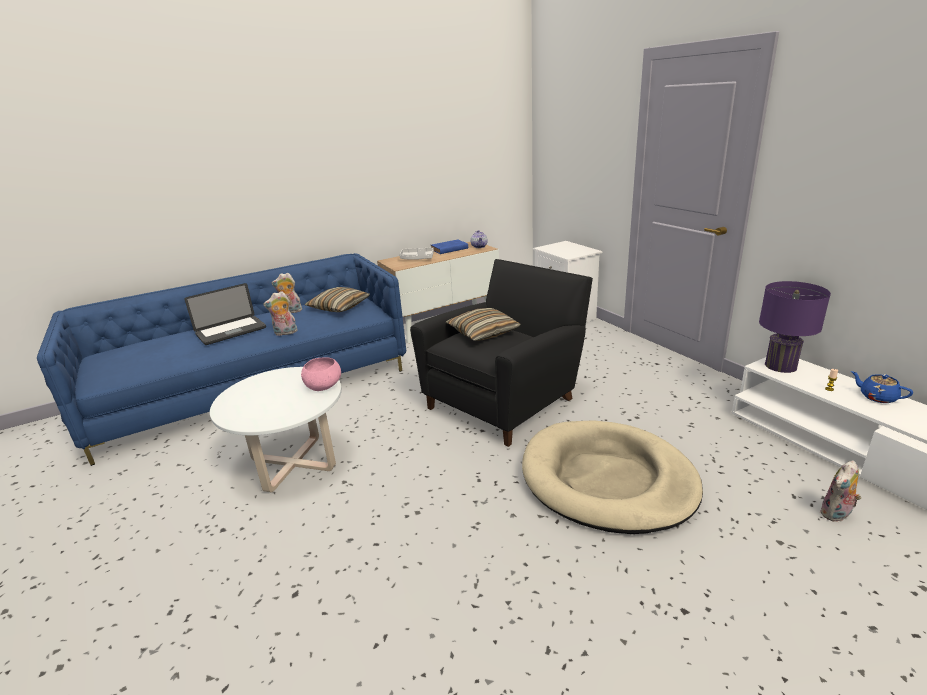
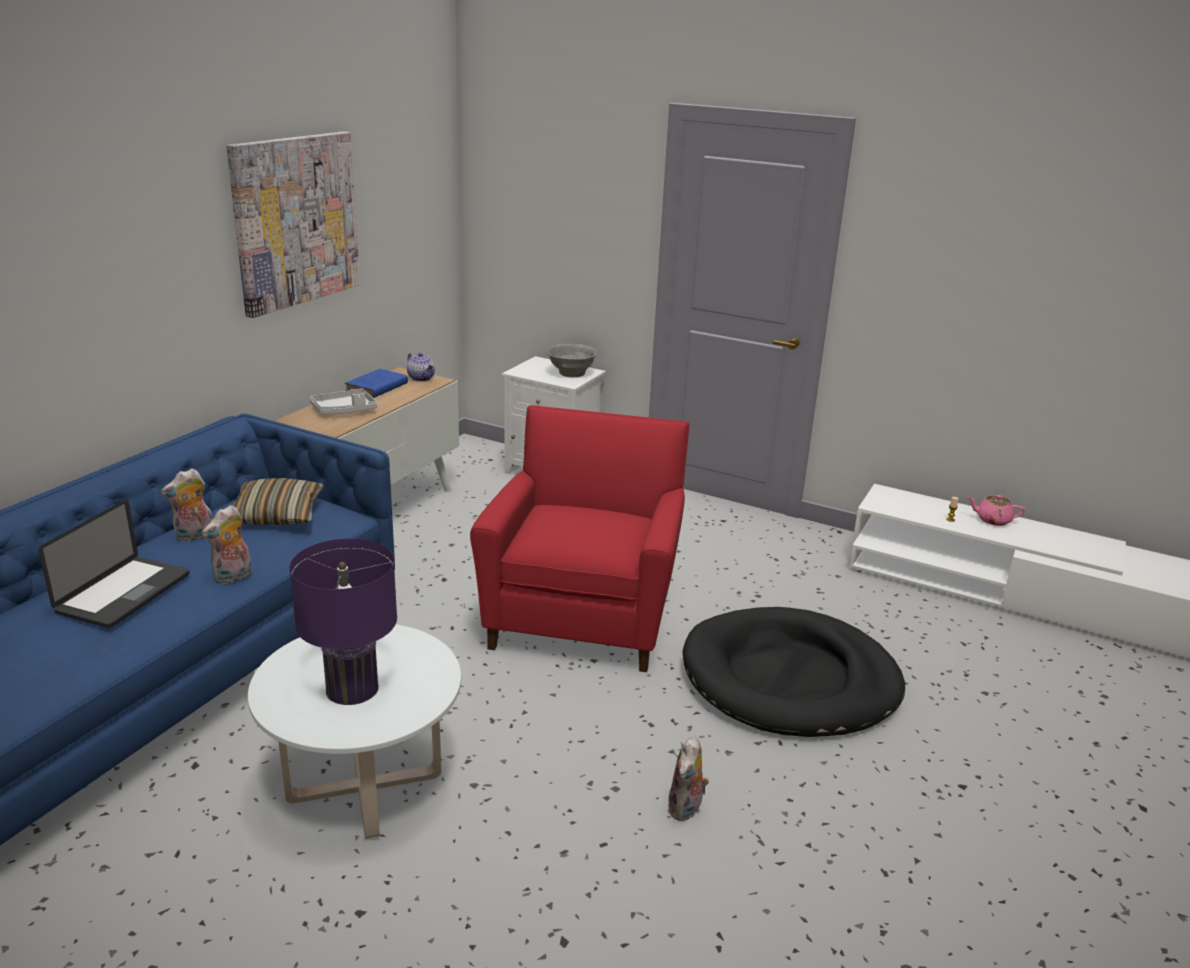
camera: 35 degrees left, 0 degrees up
pink bowl [301,357,341,391] -> none
black armchair [410,259,593,447] -> red armchair [470,405,689,672]
pillow [446,308,521,341] -> none
beige dog bed [522,420,703,534] -> black dog bed [682,607,905,737]
purple table lamp [759,281,831,373] -> purple table lamp moved to [289,539,397,705]
plush toy [820,460,861,522] -> plush toy moved to [667,736,709,821]
blue teapot [851,371,913,403] -> pink teapot [968,495,1025,526]
none -> picture [226,131,360,318]
none -> grey bowl [546,344,598,377]

